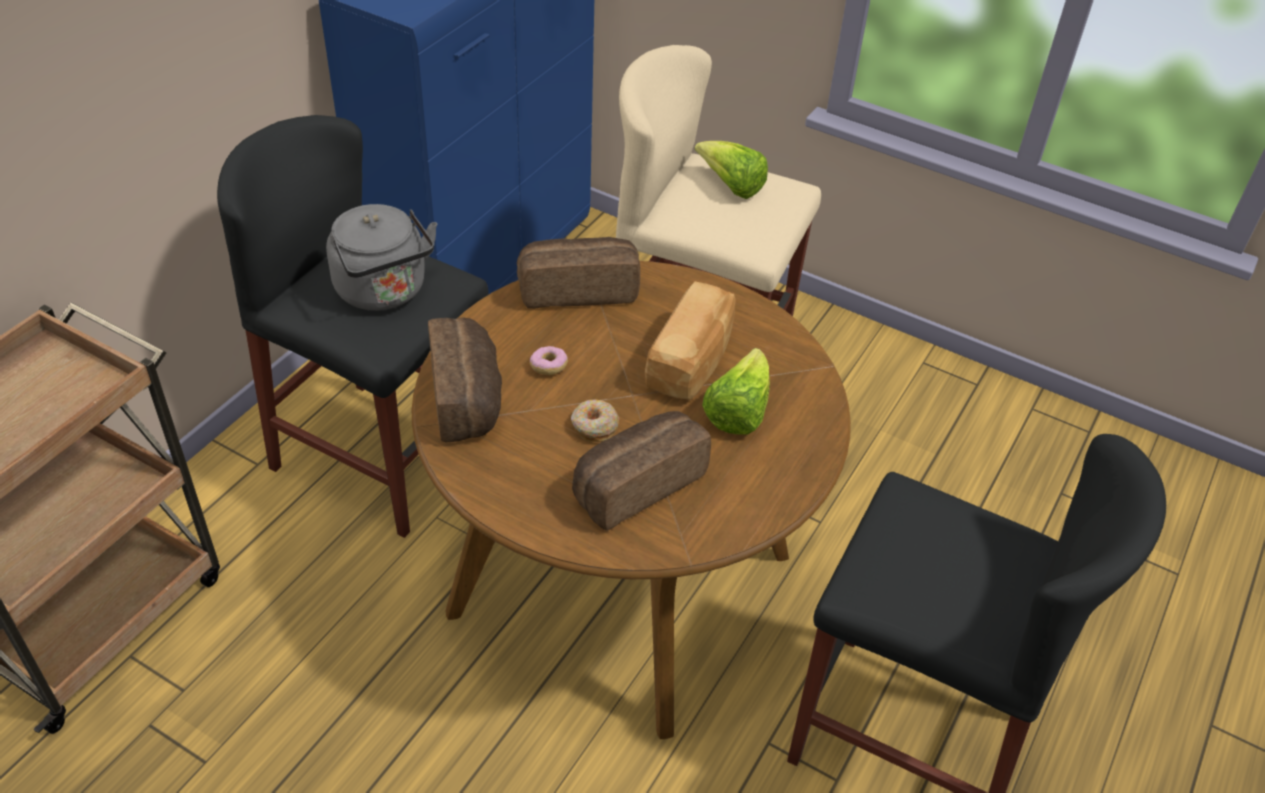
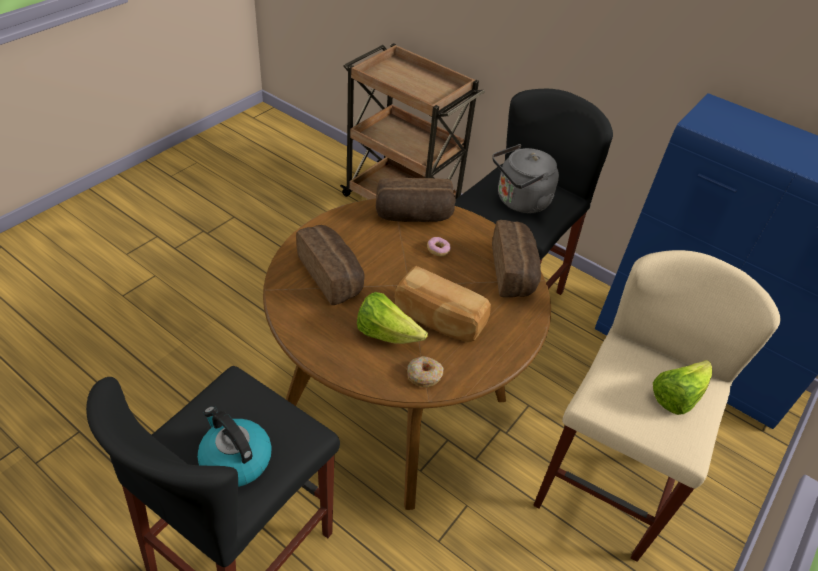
camera: 95 degrees right, 0 degrees up
donut [571,400,619,442] -> donut moved to [407,356,443,387]
none -> kettle [197,406,272,487]

